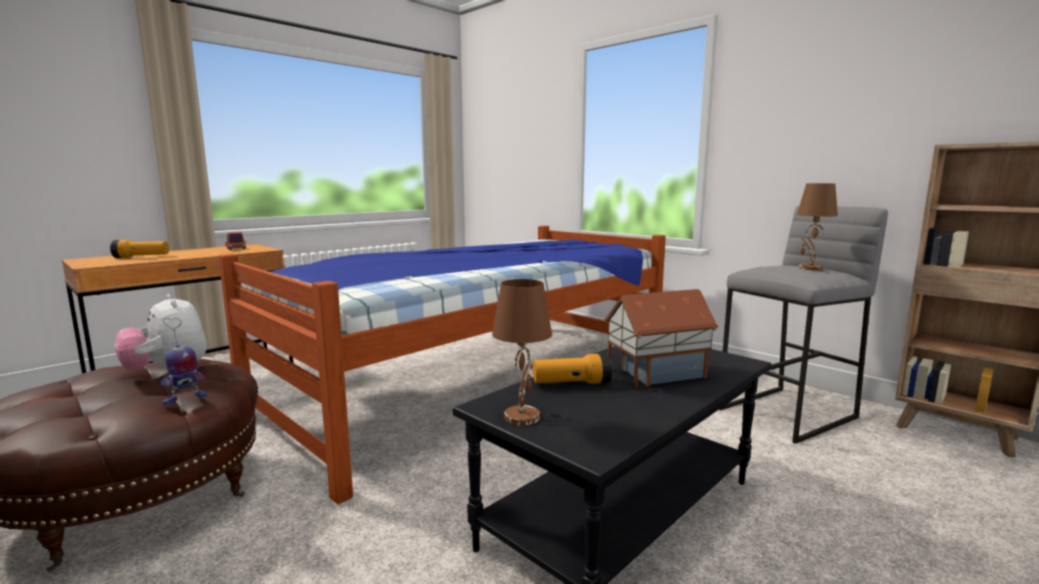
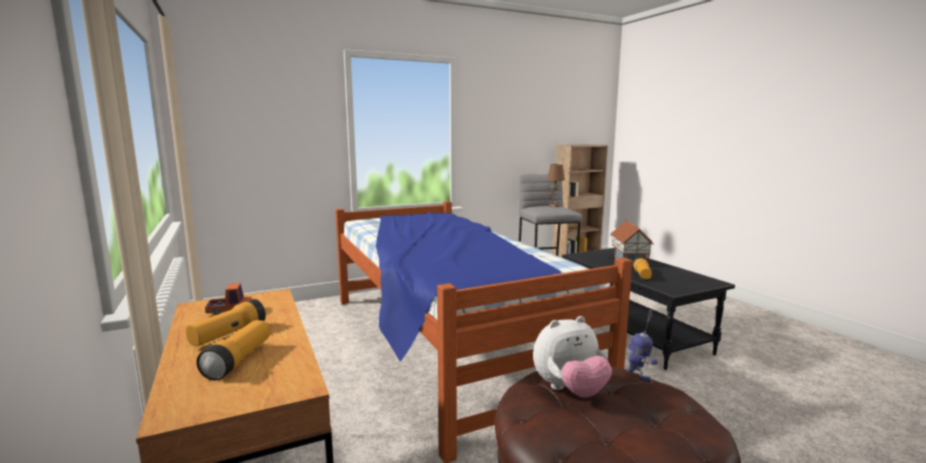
camera: 70 degrees left, 0 degrees up
brown table lamp [492,279,552,425] -> none
none -> flashlight [186,299,266,346]

